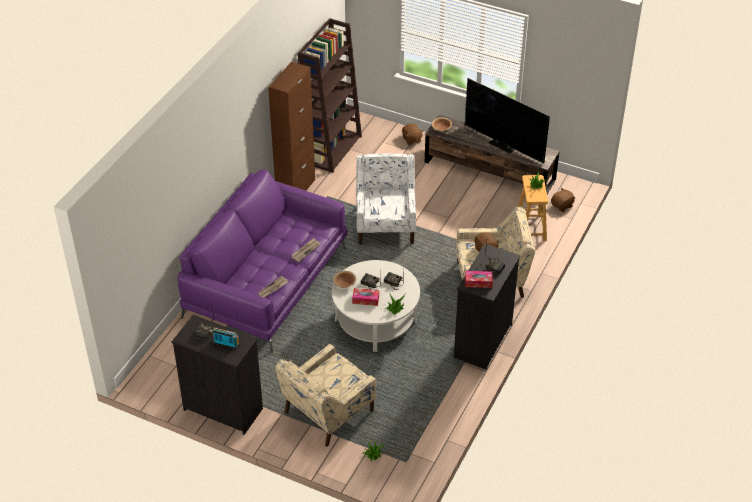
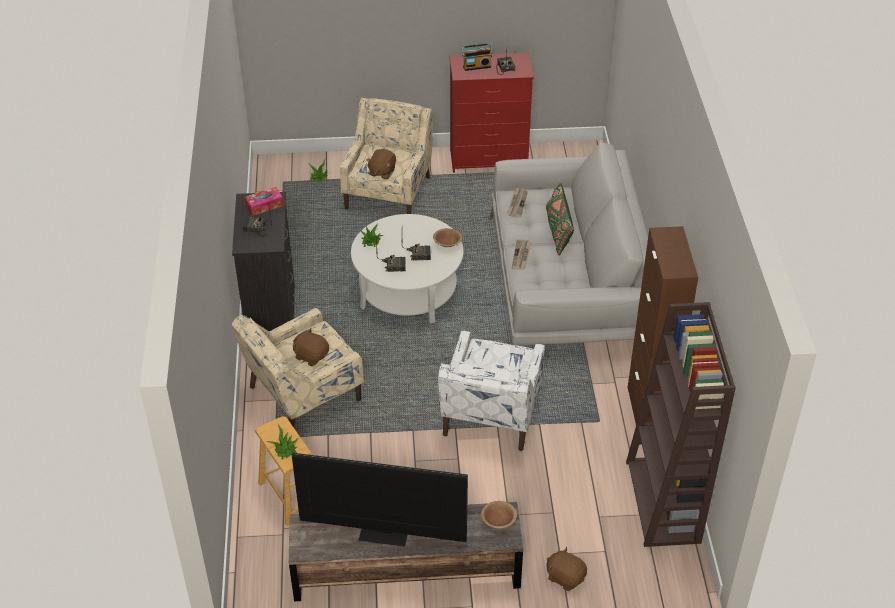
camera: 150 degrees right, 0 degrees up
black dresser [171,315,263,435] -> red dresser [450,53,534,173]
purple sofa [177,170,348,353] -> grey sofa [489,143,648,346]
tissue box [352,288,379,306] -> none
white armchair [356,153,416,245] -> white armchair turned 45 degrees clockwise [438,331,545,451]
brown plush toy [551,188,575,212] -> brown plush toy moved to [366,149,396,179]
none -> green pillow [546,182,574,256]

